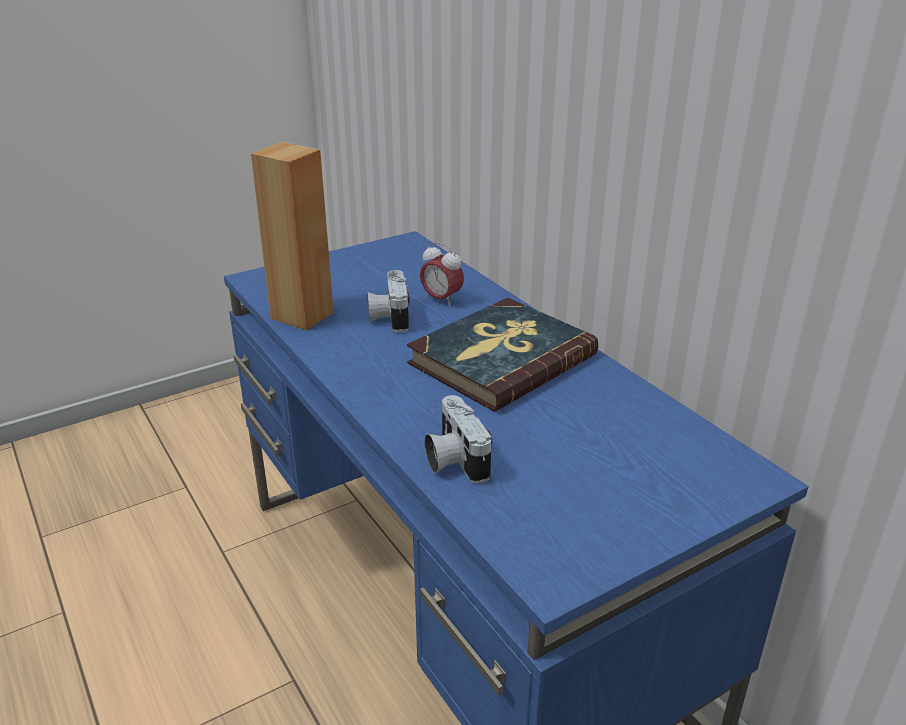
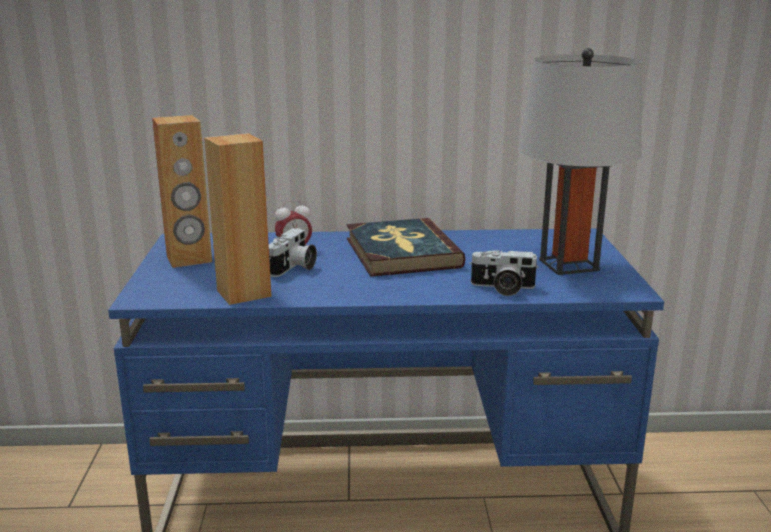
camera: 60 degrees left, 10 degrees down
camera [367,270,410,332] -> camera turned 90 degrees counterclockwise [269,228,317,277]
none -> brown speaker [152,115,212,268]
none -> grey table lamp [518,48,642,275]

